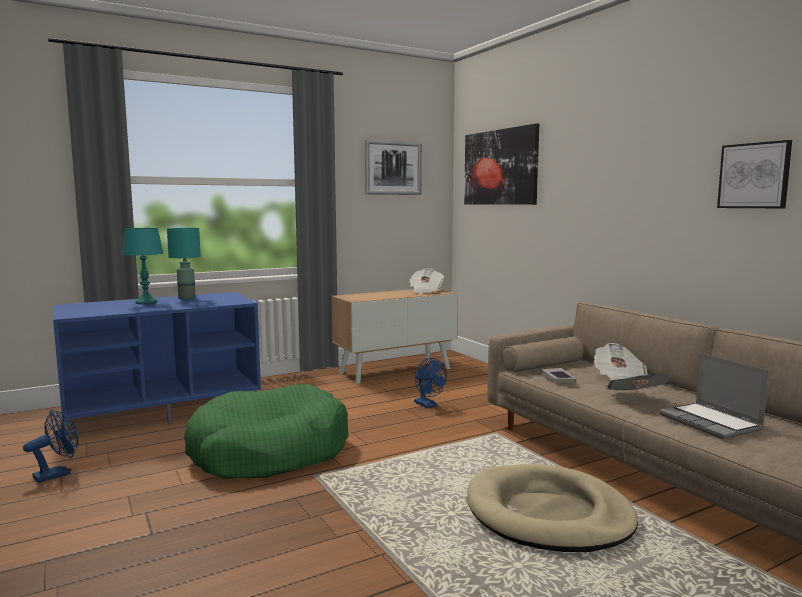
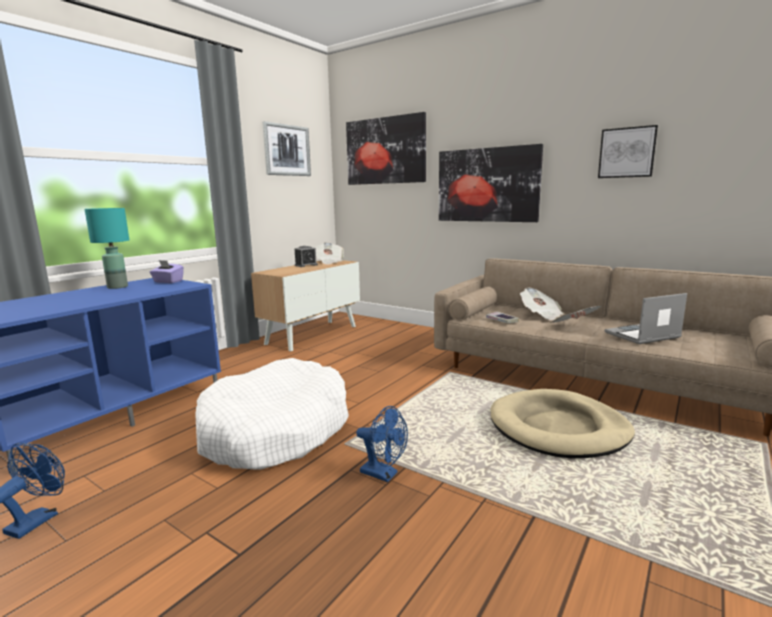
camera: 25 degrees left, 5 degrees up
turquoise table lamp [122,228,163,304] -> none
green dog bed [184,384,349,479] -> white dog bed [195,358,349,470]
blue fan [414,358,447,408] -> blue fan moved to [356,406,408,482]
laptop [659,353,769,439] -> laptop turned 120 degrees clockwise [605,293,687,344]
none -> purple tissue box [150,260,184,283]
none -> alarm clock [295,246,318,267]
none -> picture [439,144,543,222]

